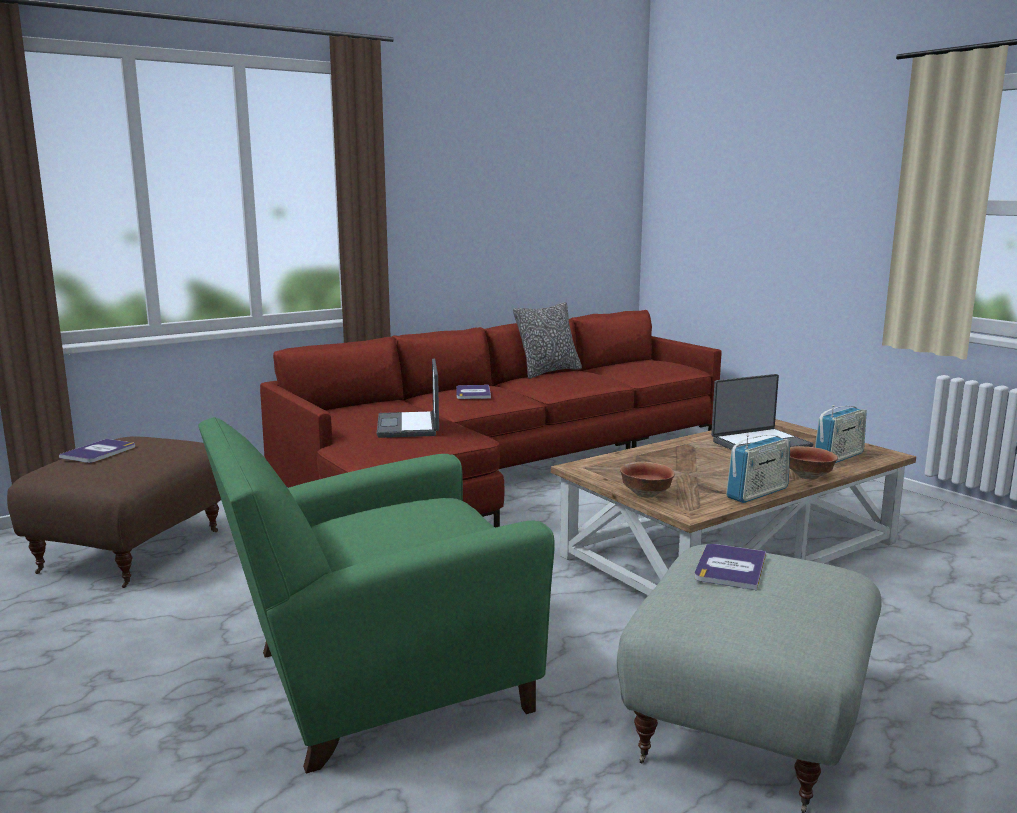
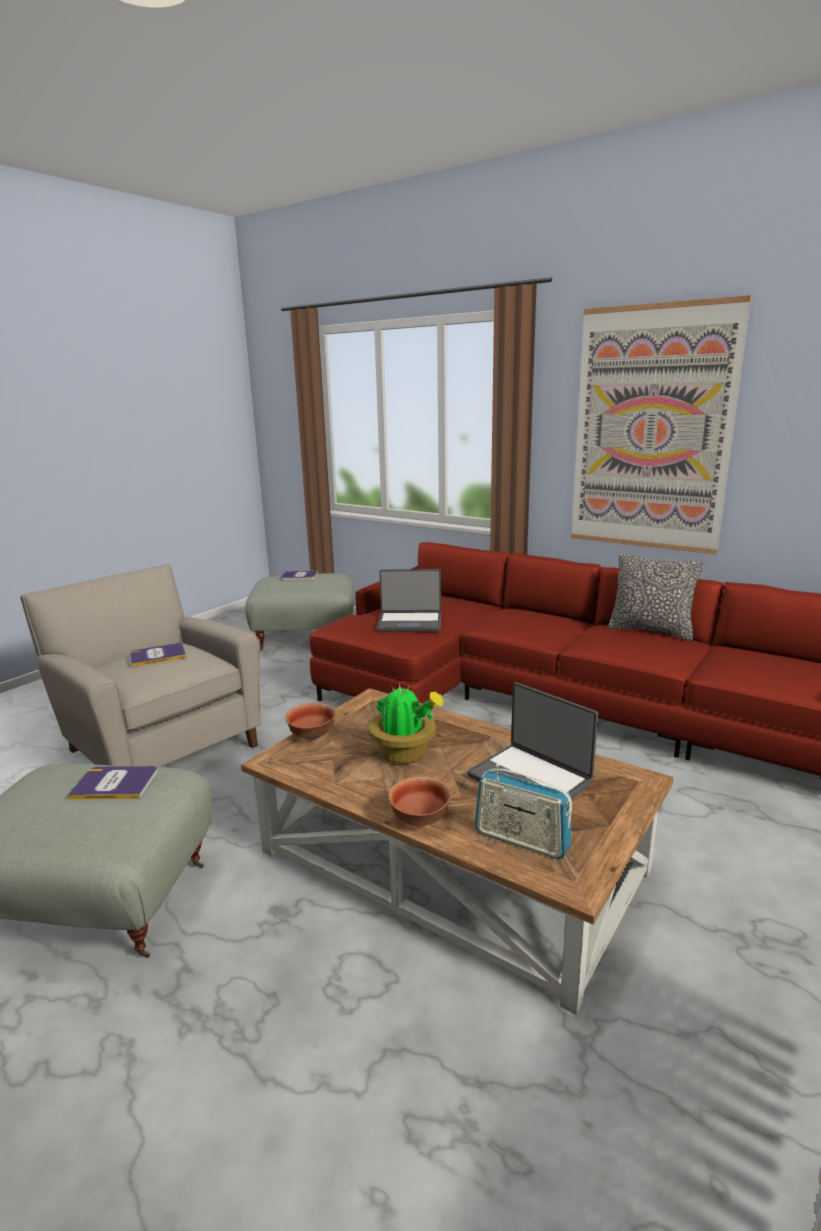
camera: 70 degrees right, 5 degrees up
brown ottoman [7,437,221,588] -> grey ottoman [245,573,355,651]
green armchair [198,417,555,773] -> beige armchair [20,564,261,767]
laptop [377,359,439,438] -> laptop turned 150 degrees counterclockwise [377,569,441,632]
book [456,385,491,399] -> book moved to [130,643,187,667]
radio [726,435,790,503] -> none
none -> potted plant [369,683,444,764]
none -> picture [571,295,751,555]

